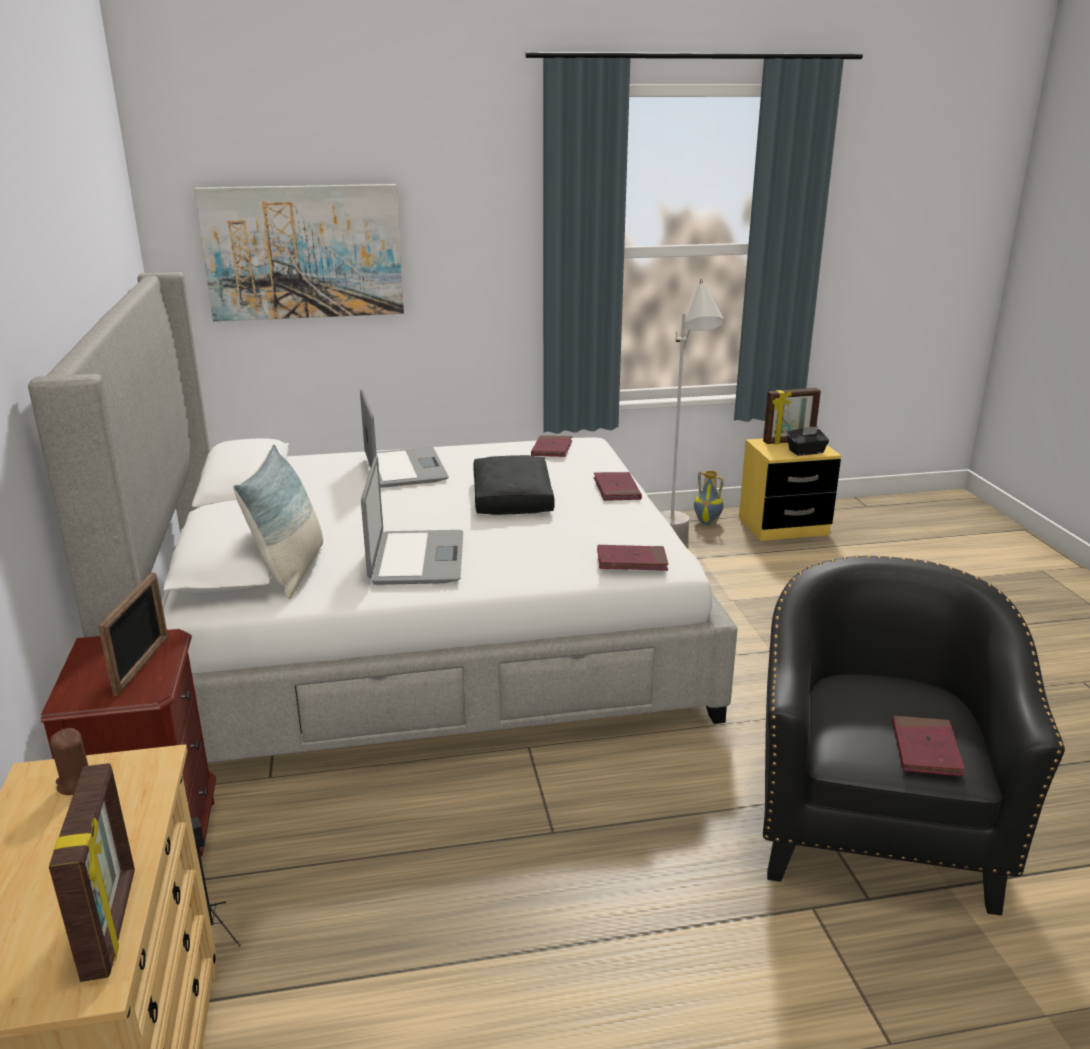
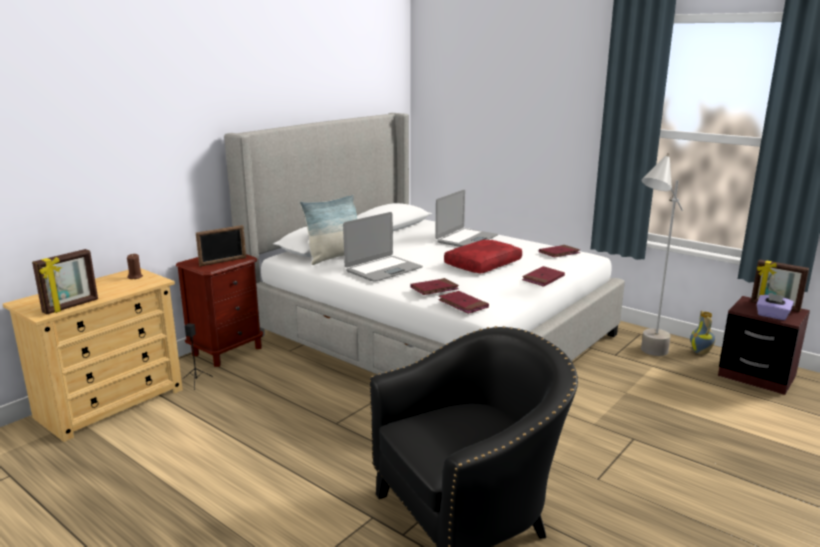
camera: 50 degrees right, 5 degrees down
picture [194,184,404,321] -> none
black pillow [473,455,555,515] -> red pillow [444,240,522,273]
yellow nightstand [739,438,841,541] -> brown nightstand [718,296,810,395]
black tissue box [787,426,829,456] -> purple tissue box [756,293,794,320]
red book [892,716,965,777] -> red book moved to [410,278,459,295]

